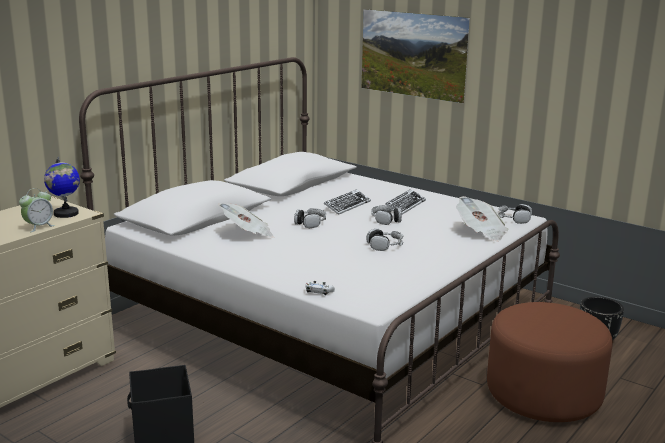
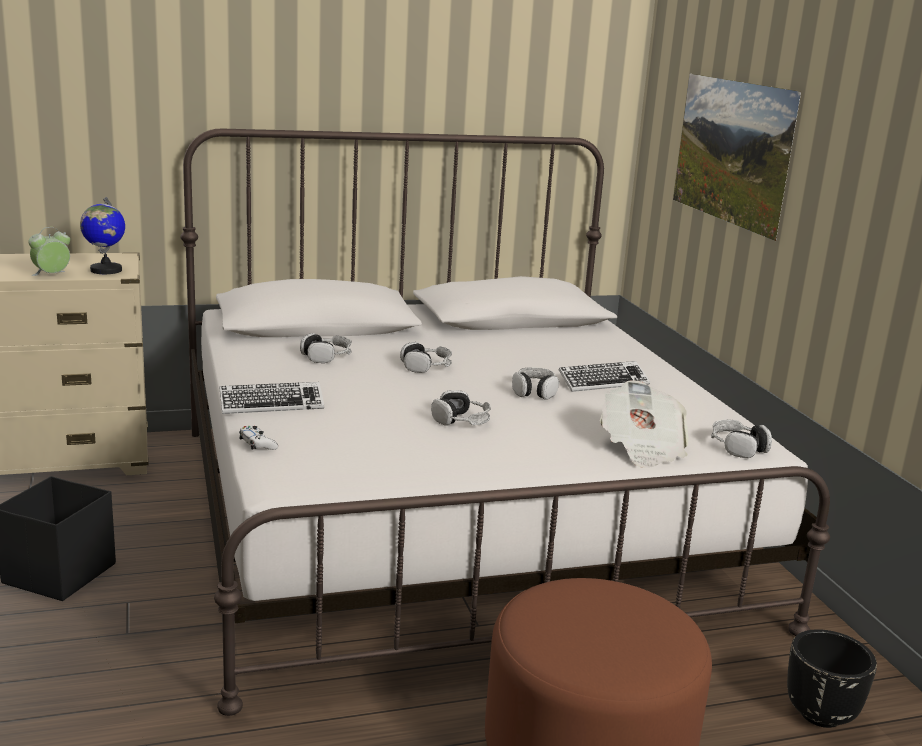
camera: 35 degrees right, 0 degrees up
alarm clock [19,188,55,232] -> alarm clock turned 150 degrees clockwise [28,227,70,276]
newspaper [218,203,274,237] -> headphones [300,333,352,363]
keyboard [324,189,371,215] -> keyboard moved to [220,382,324,414]

